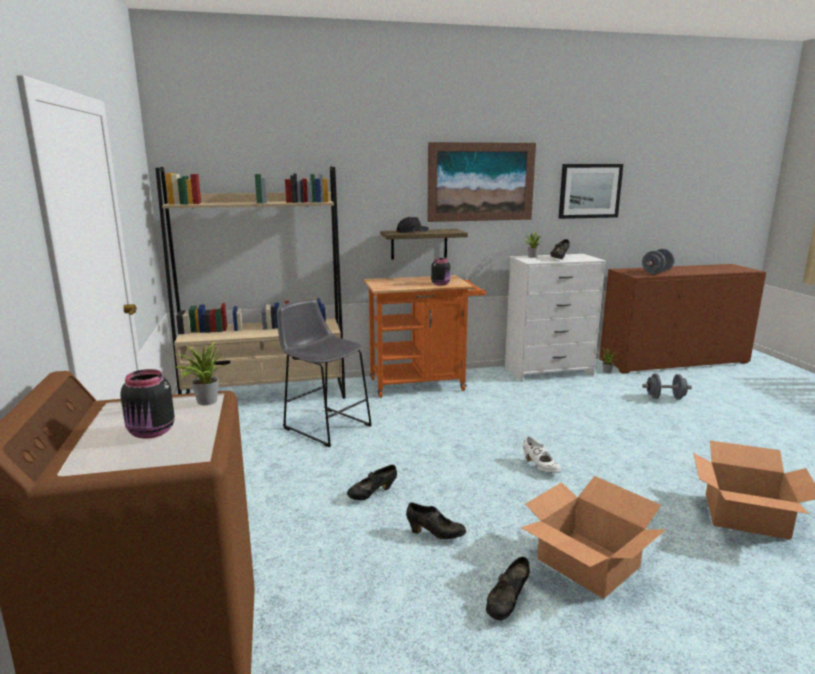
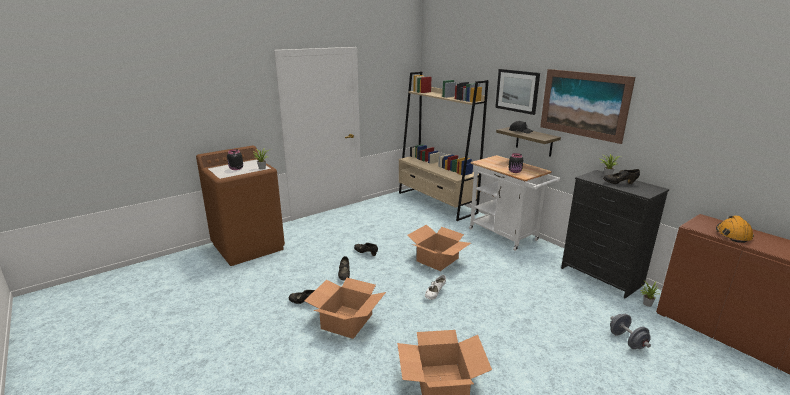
camera: 65 degrees right, 5 degrees up
grey stool [277,299,372,447] -> none
orange cart [364,275,486,398] -> white cart [469,155,560,251]
white dresser [505,254,606,382] -> black dresser [561,170,669,298]
picture [559,164,623,219] -> picture moved to [495,69,540,115]
grey dumbbell [642,249,675,274] -> orange hard hat [716,215,754,243]
none -> cardboard box [407,224,471,271]

